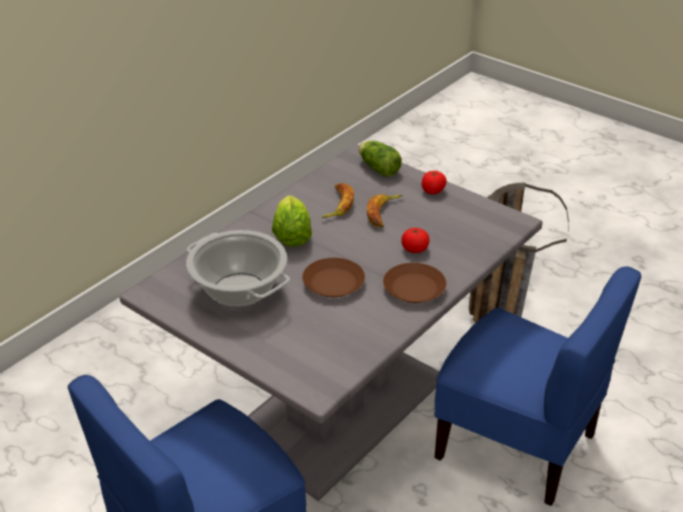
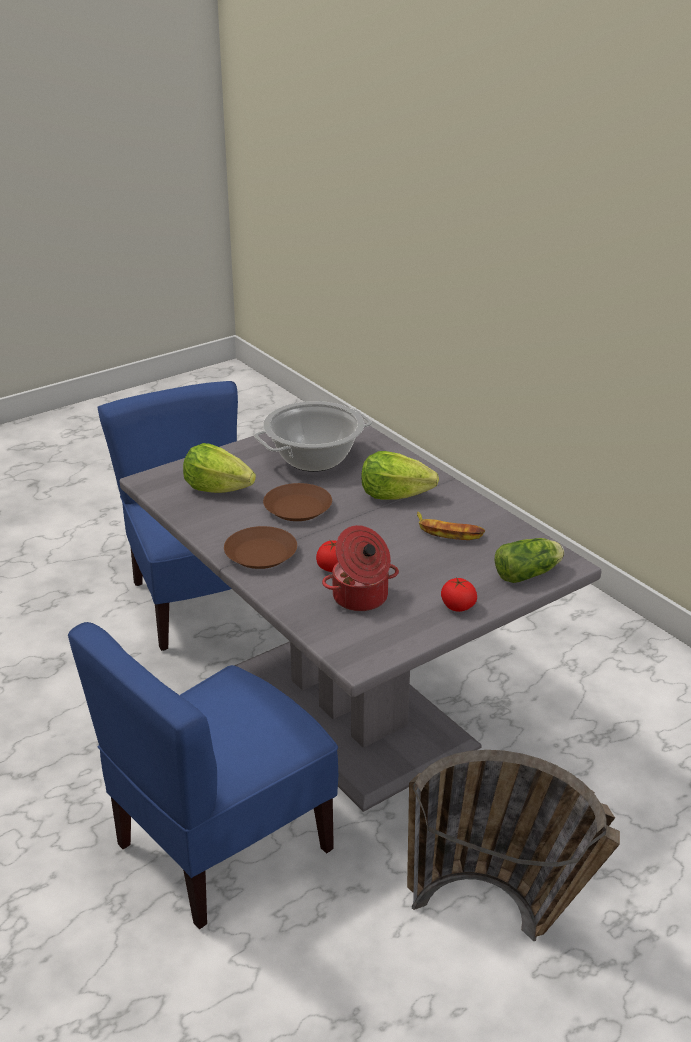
camera: 105 degrees right, 5 degrees down
banana [367,194,403,227] -> none
none -> lettuce [183,443,256,493]
none -> cooking pot [322,525,399,611]

